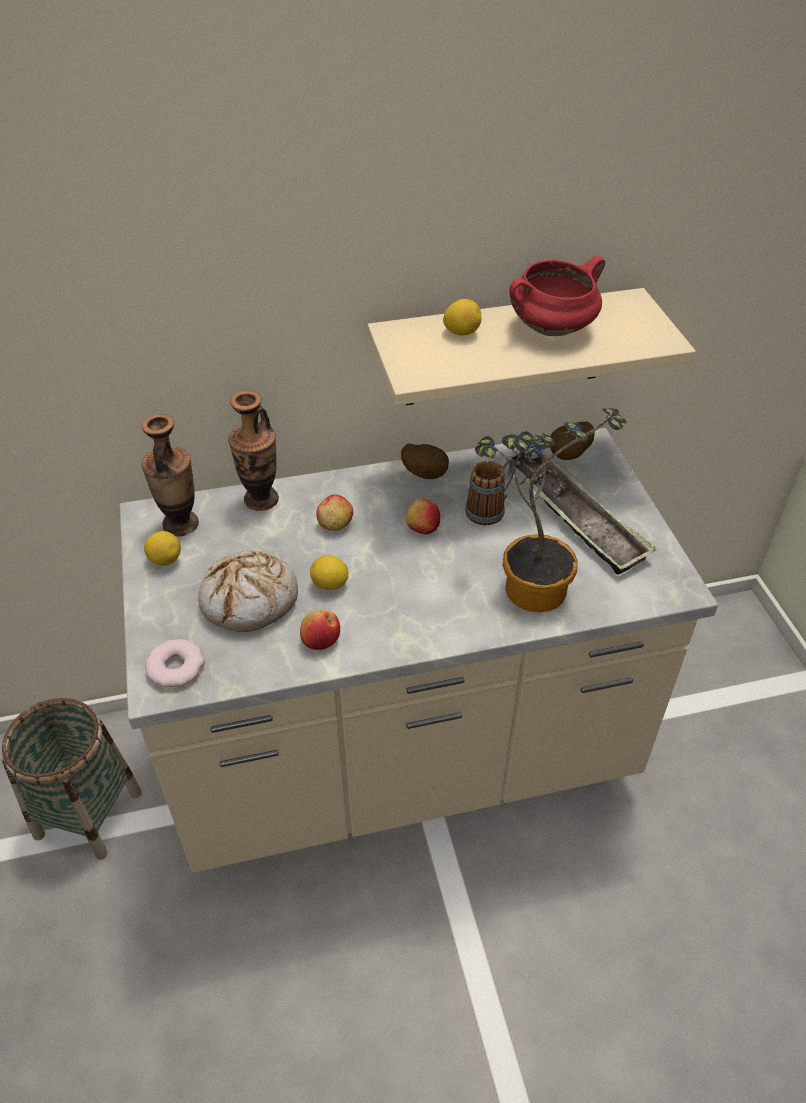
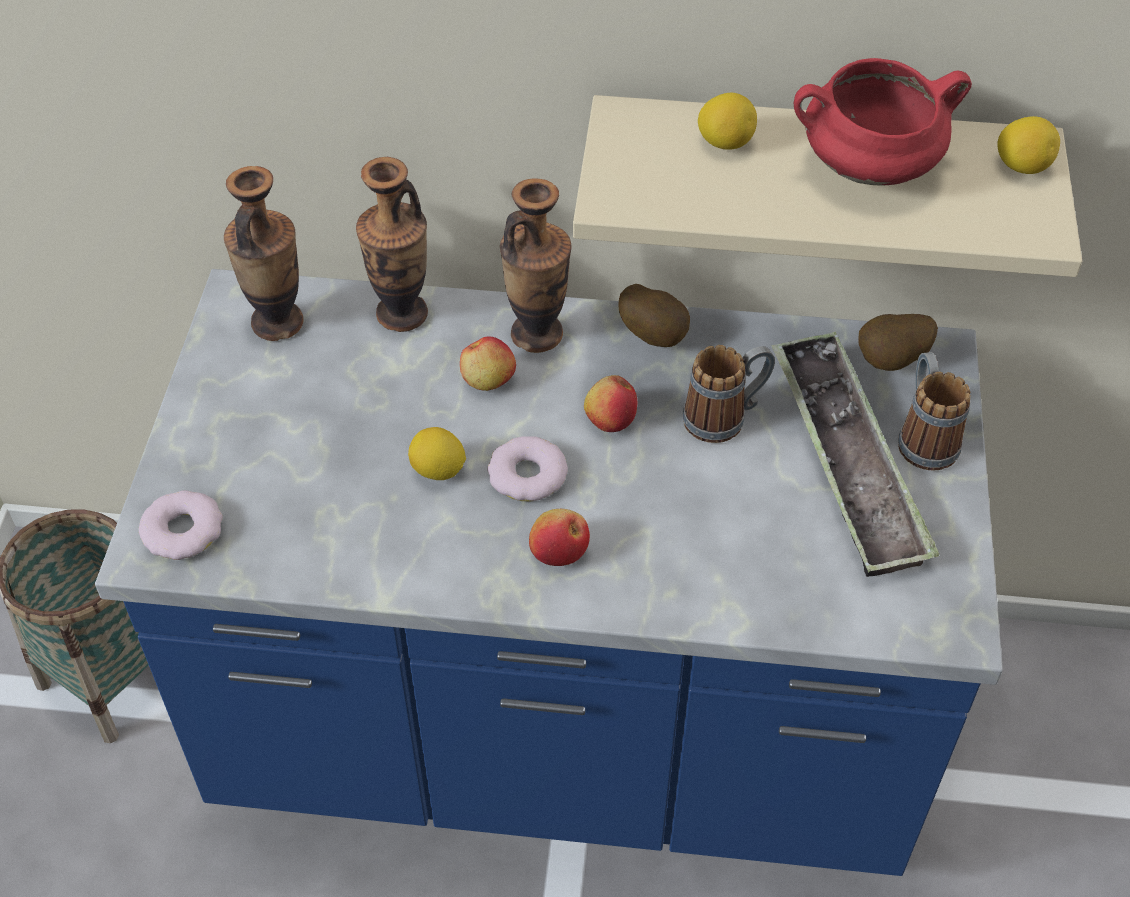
camera: 20 degrees right, 5 degrees up
beige counter [120,428,718,873] -> blue counter [95,269,1003,876]
lemon [144,531,181,566] -> lemon moved to [997,116,1060,174]
bread [198,551,298,632] -> none
apple [300,610,340,650] -> apple moved to [529,509,590,566]
potted plant [475,408,627,613] -> none
none -> donut [487,436,568,501]
none -> vase [500,178,571,353]
none -> mug [898,352,971,471]

